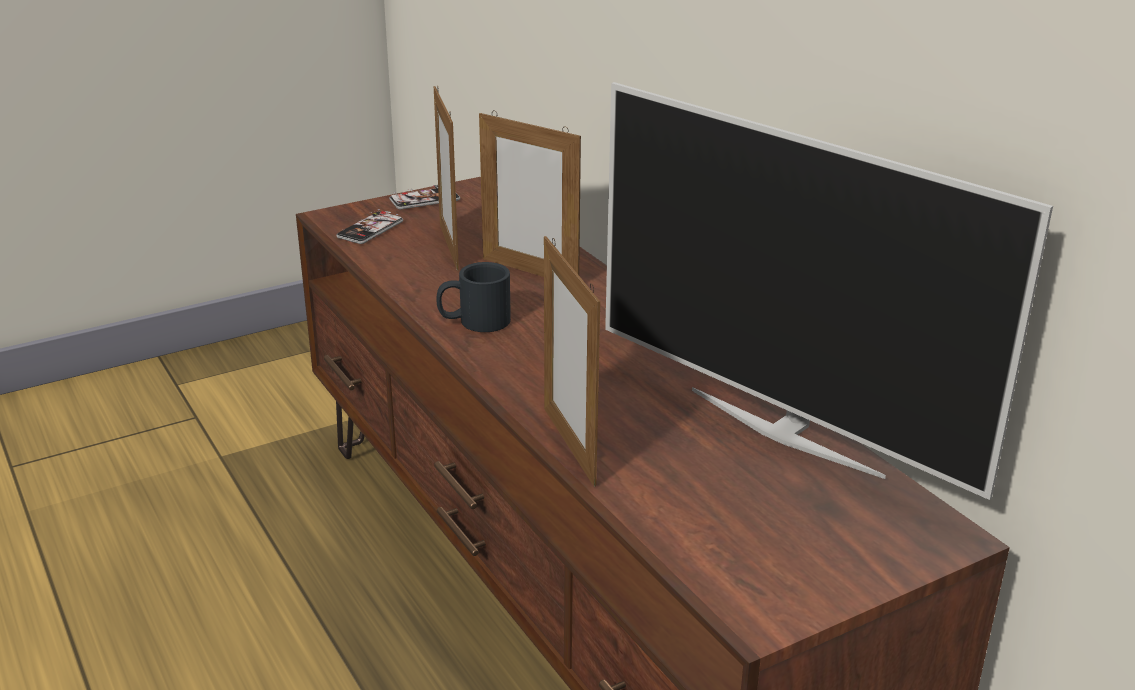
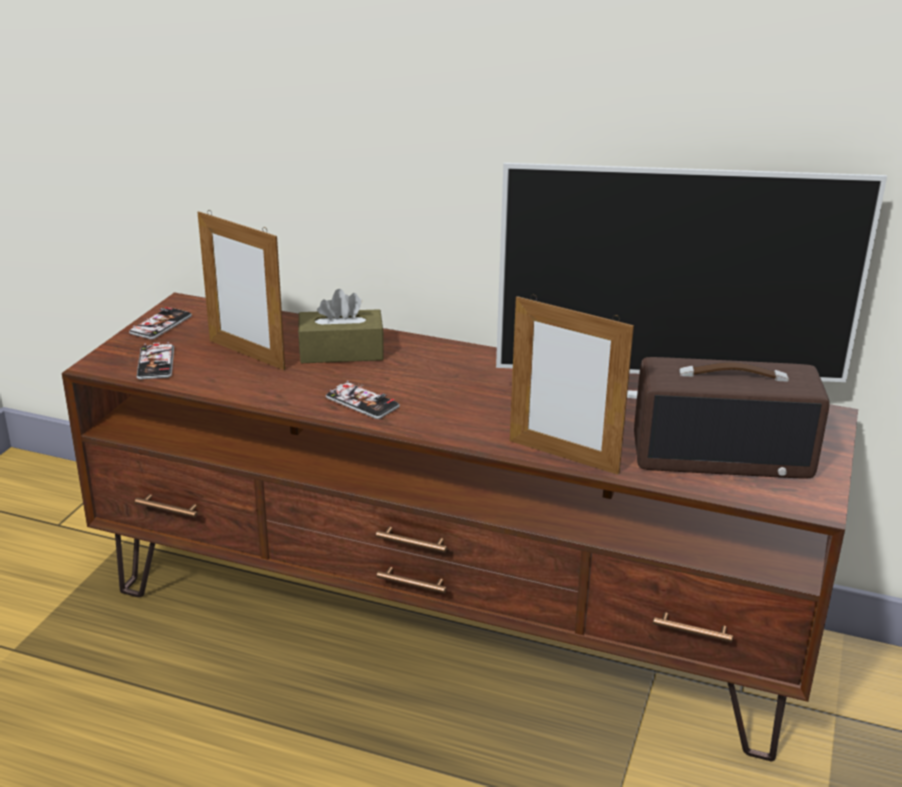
camera: 40 degrees left, 0 degrees up
black mug [436,262,511,332] -> phone [326,381,400,419]
picture frame [479,111,581,277] -> brown tissue box [298,289,384,363]
none -> radio [634,357,830,479]

